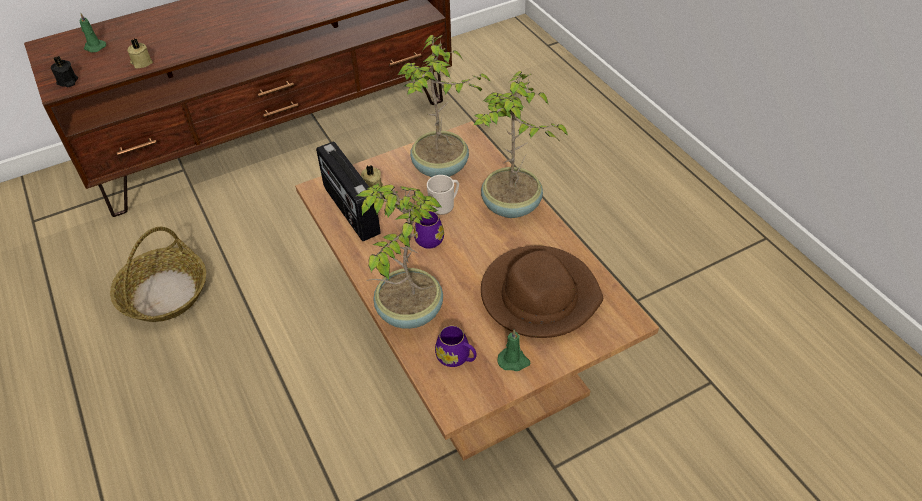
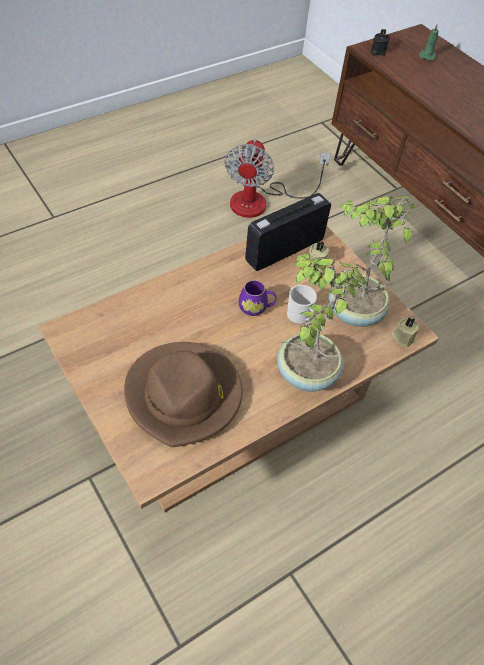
camera: 80 degrees right, 5 degrees up
basket [110,227,206,322] -> fan [224,139,331,218]
beige candle [127,39,153,69] -> beige candle moved to [392,317,419,347]
potted plant [356,183,443,329] -> none
purple mug [435,326,477,367] -> none
green candle [497,329,530,371] -> none

